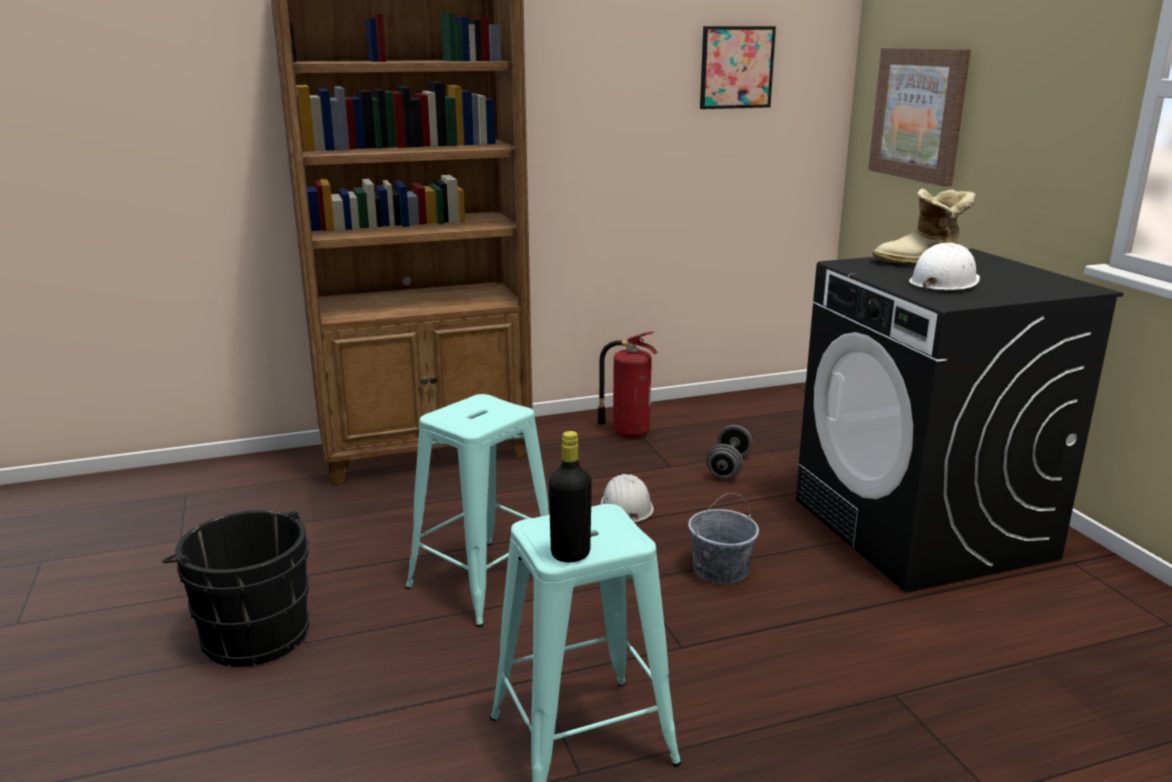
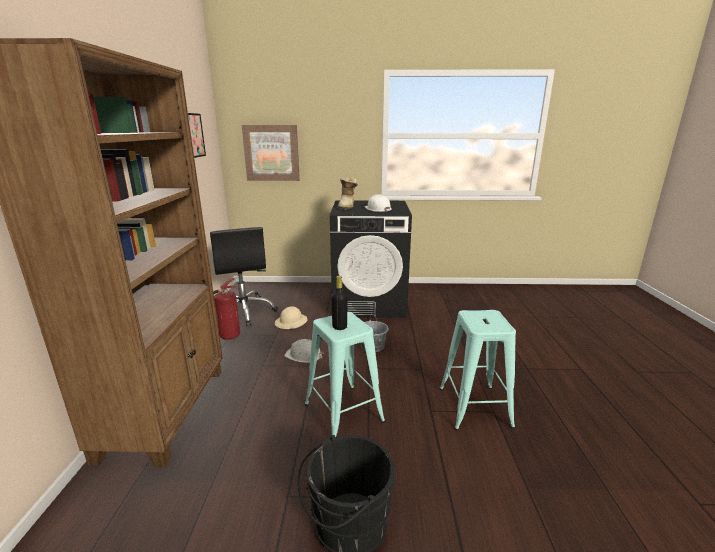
camera: 70 degrees left, 0 degrees up
black bottle [549,431,592,562] -> black bottle moved to [331,276,347,330]
grey dumbbell [706,425,753,479] -> beige hard hat [275,306,307,329]
none -> black office chair [210,227,278,326]

